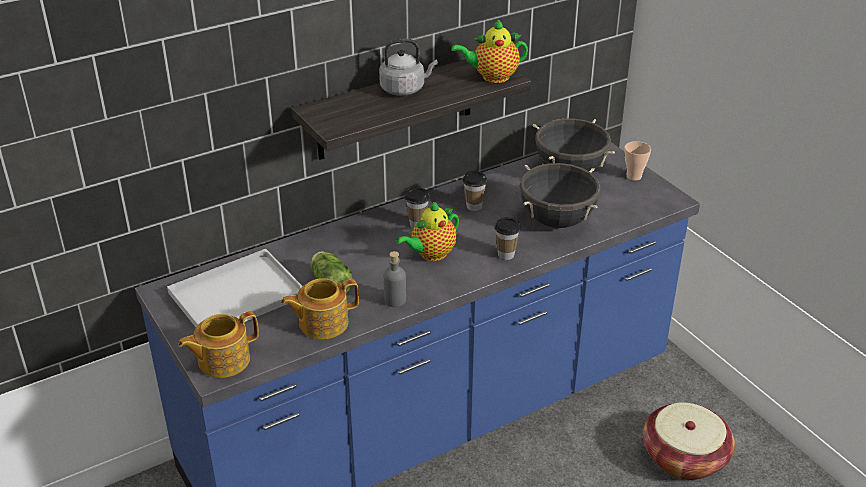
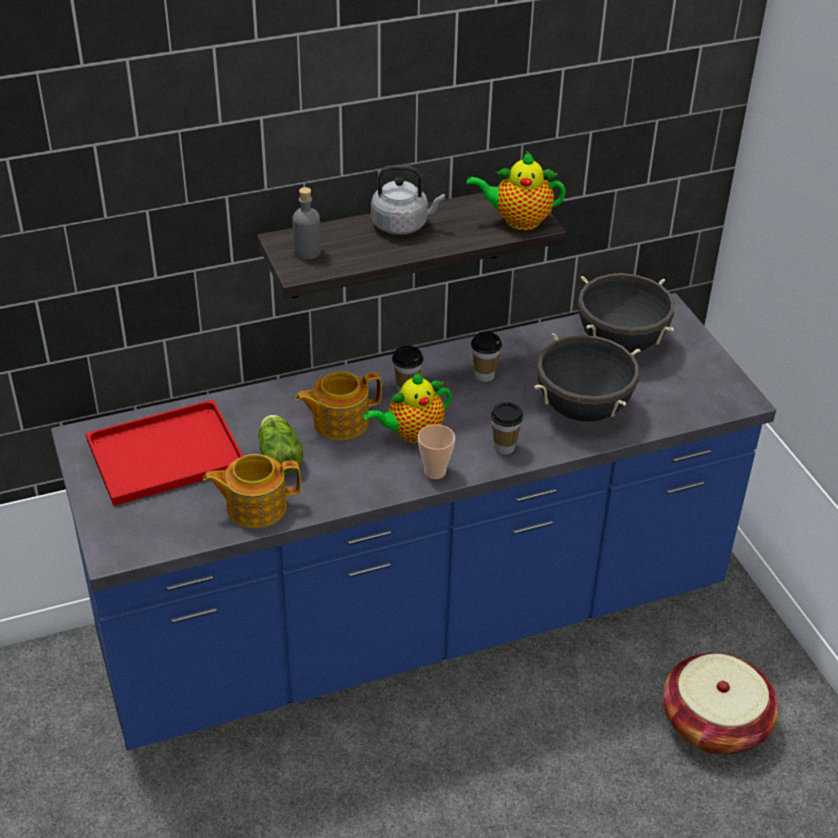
camera: 10 degrees right, 5 degrees up
white tray [167,249,302,327] -> red tray [86,399,243,506]
teapot [178,311,259,378] -> teapot moved to [295,371,382,440]
grey bottle [384,251,406,307] -> grey bottle moved to [292,187,321,260]
cup [624,141,651,181] -> cup moved to [418,424,455,479]

